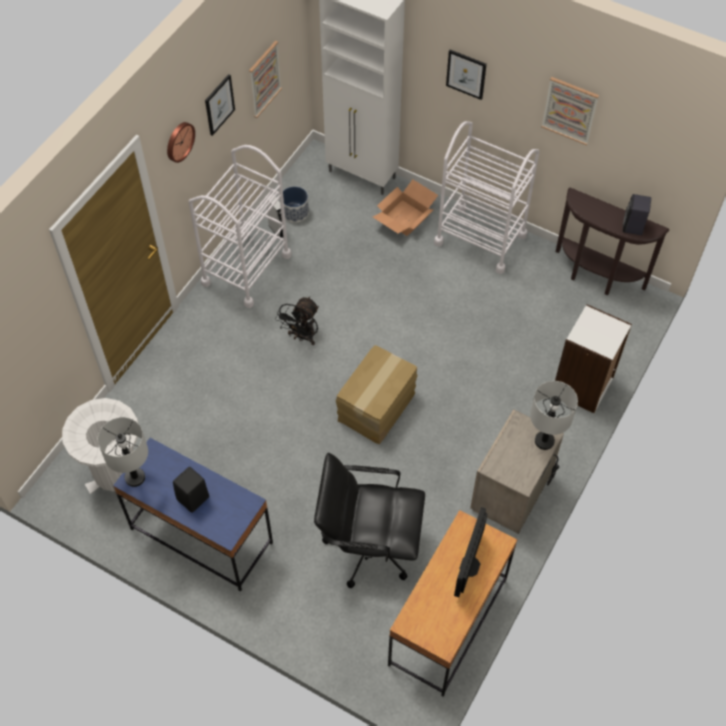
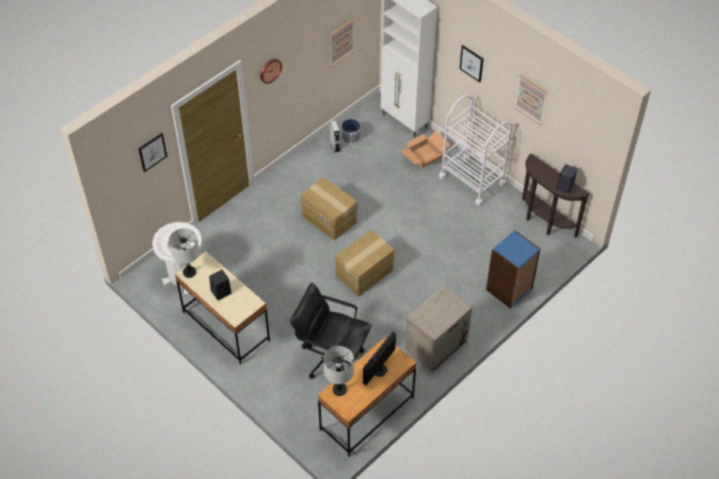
camera: 15 degrees right, 5 degrees down
blue desk [113,438,273,592] -> beige desk [175,251,270,365]
white cart [189,145,292,308] -> none
picture [205,74,235,136] -> picture moved to [138,133,167,172]
black fan [275,297,319,345] -> cardboard box [300,177,358,241]
grey table lamp [530,381,578,450] -> grey table lamp moved to [324,346,354,396]
white bookcase [555,304,632,413] -> blue bookcase [486,230,541,309]

